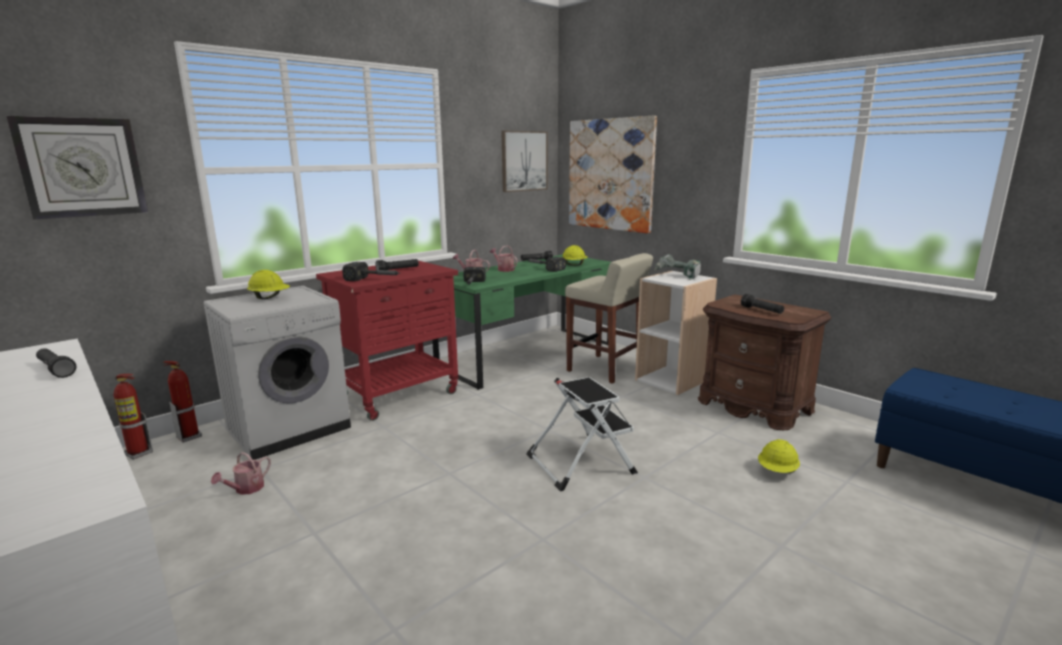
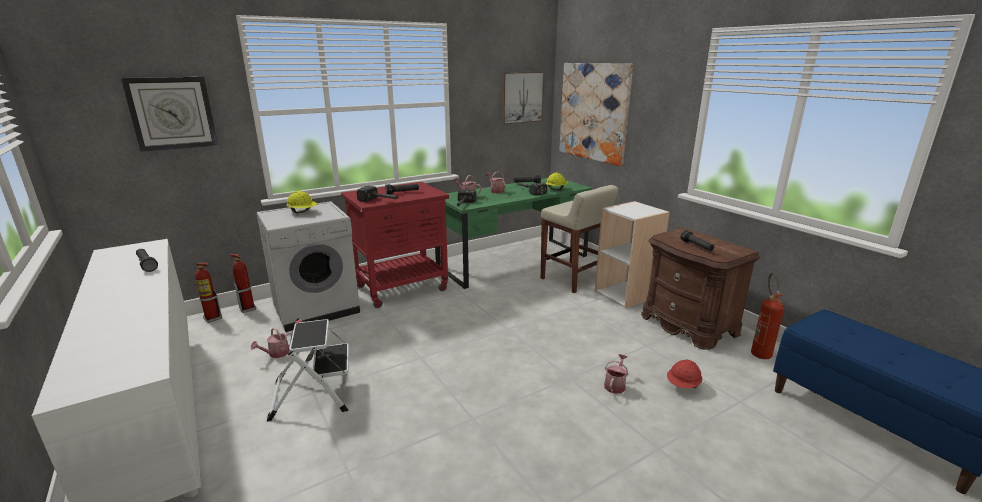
camera: 10 degrees right, 5 degrees up
step ladder [526,377,638,492] -> step ladder moved to [267,318,349,422]
power drill [654,254,701,280] -> none
yellow hard hat [758,439,800,473] -> red hard hat [667,359,702,388]
none -> watering can [604,354,628,394]
none -> fire extinguisher [751,273,784,359]

